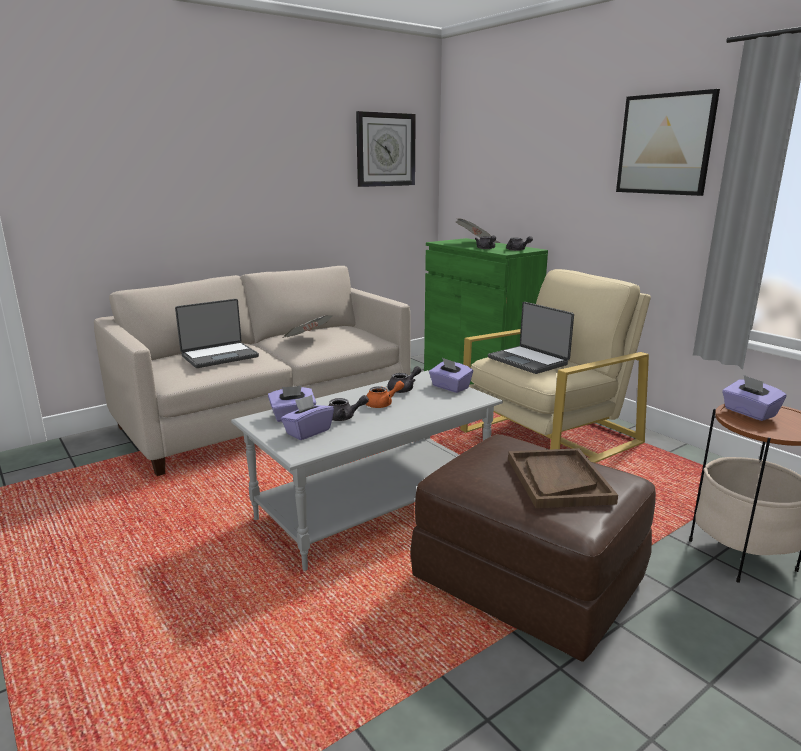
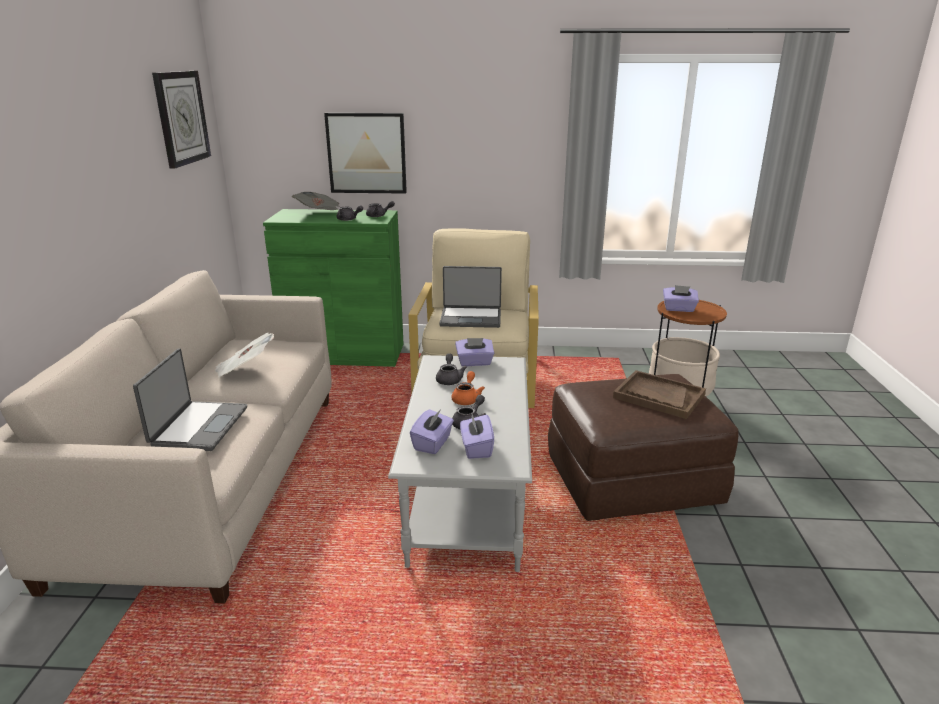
camera: 50 degrees left, 5 degrees up
picture [616,89,720,196] -> picture moved to [324,113,407,194]

